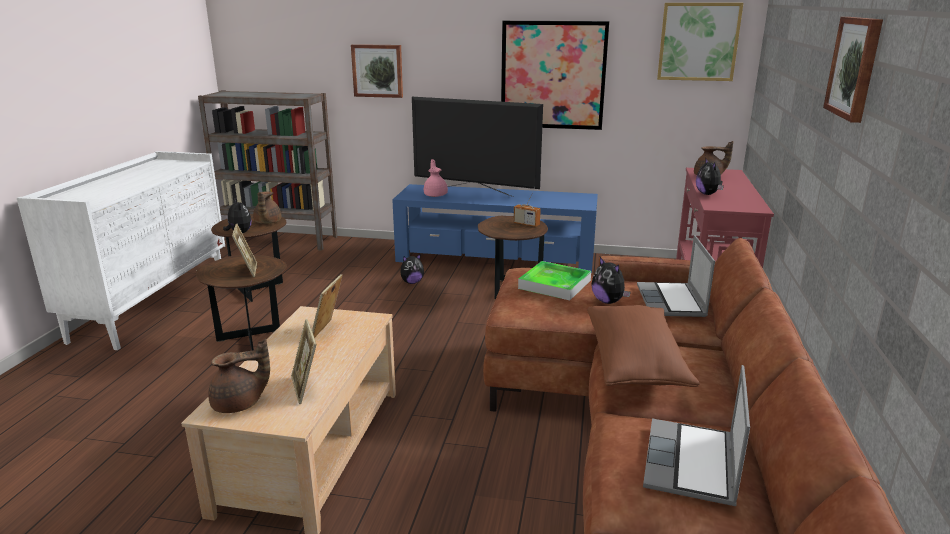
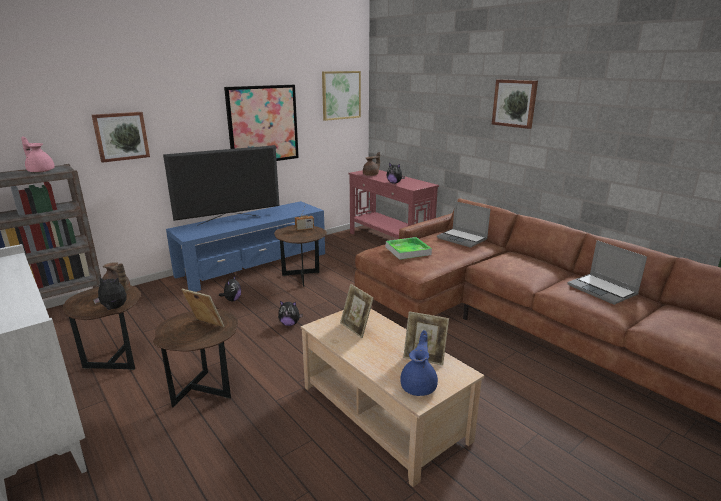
camera: 50 degrees left, 0 degrees up
brown teapot [208,339,270,413] -> blue teapot [400,330,438,396]
pink teapot [424,159,448,197] -> pink teapot moved to [21,137,55,173]
brown pillow [587,305,700,387] -> none
plush toy [591,257,631,304] -> plush toy moved to [278,301,303,326]

